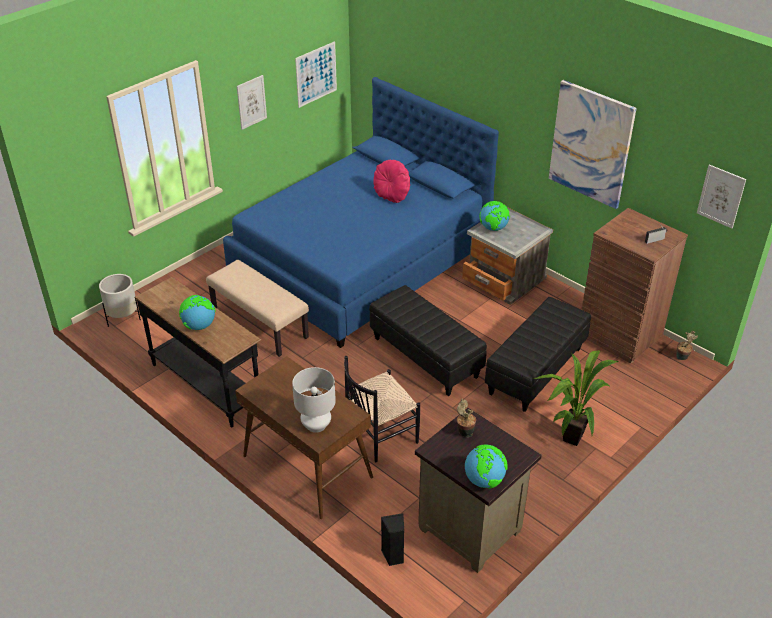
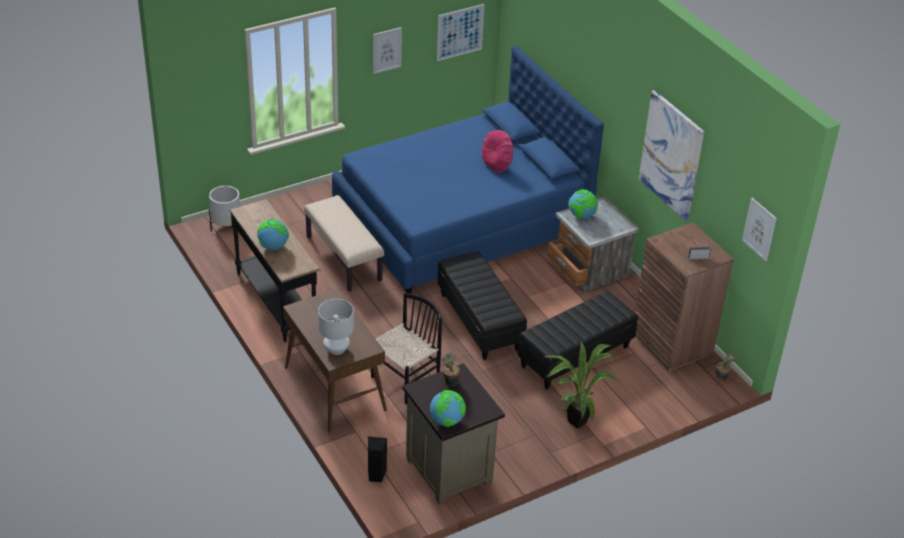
camera: 15 degrees right, 0 degrees up
black chair [344,356,420,462] -> black chair turned 150 degrees clockwise [371,292,442,404]

